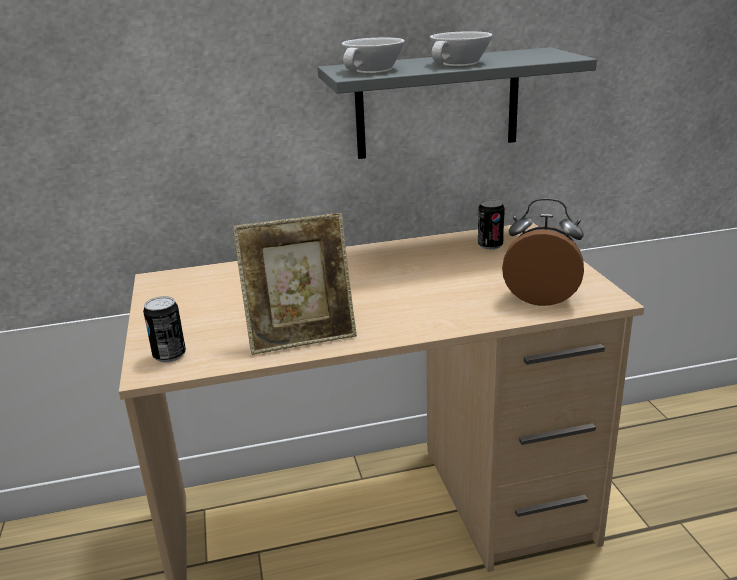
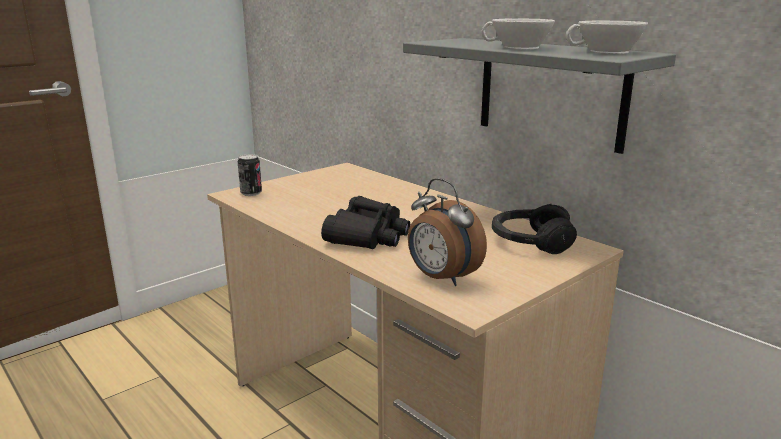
camera: 60 degrees right, 5 degrees down
picture frame [233,213,357,355] -> none
white cup [342,37,405,73] -> white cup moved to [566,21,648,54]
can [478,199,505,250] -> black headphones [492,204,577,254]
alarm clock [502,198,584,306] -> alarm clock turned 150 degrees clockwise [408,178,487,286]
none -> black binoculars [321,196,410,249]

